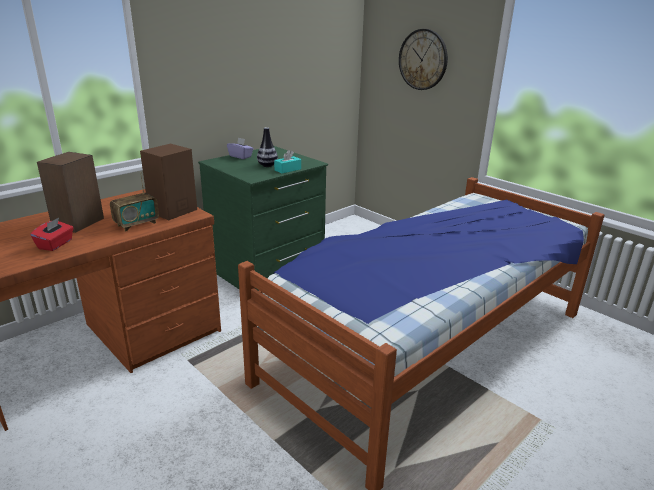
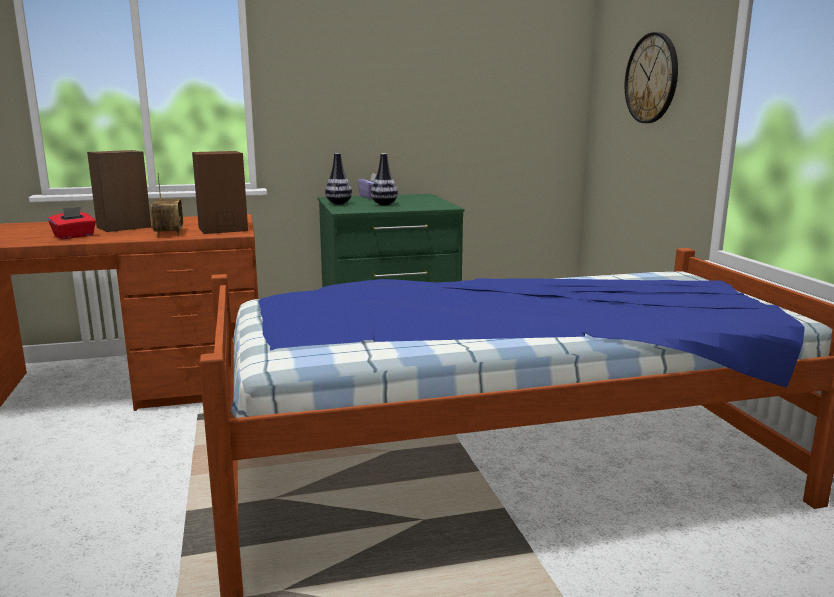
camera: 30 degrees right, 10 degrees down
radio [110,172,159,232] -> radio turned 90 degrees counterclockwise [150,173,183,237]
turquoise tissue box [274,150,301,173] -> none
none -> vase [325,153,352,205]

